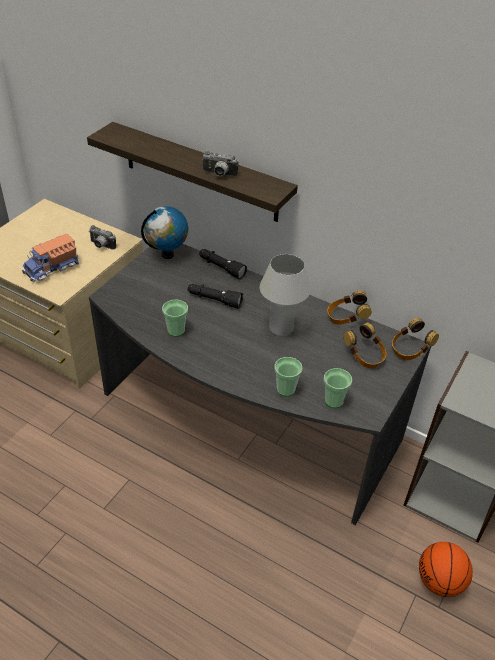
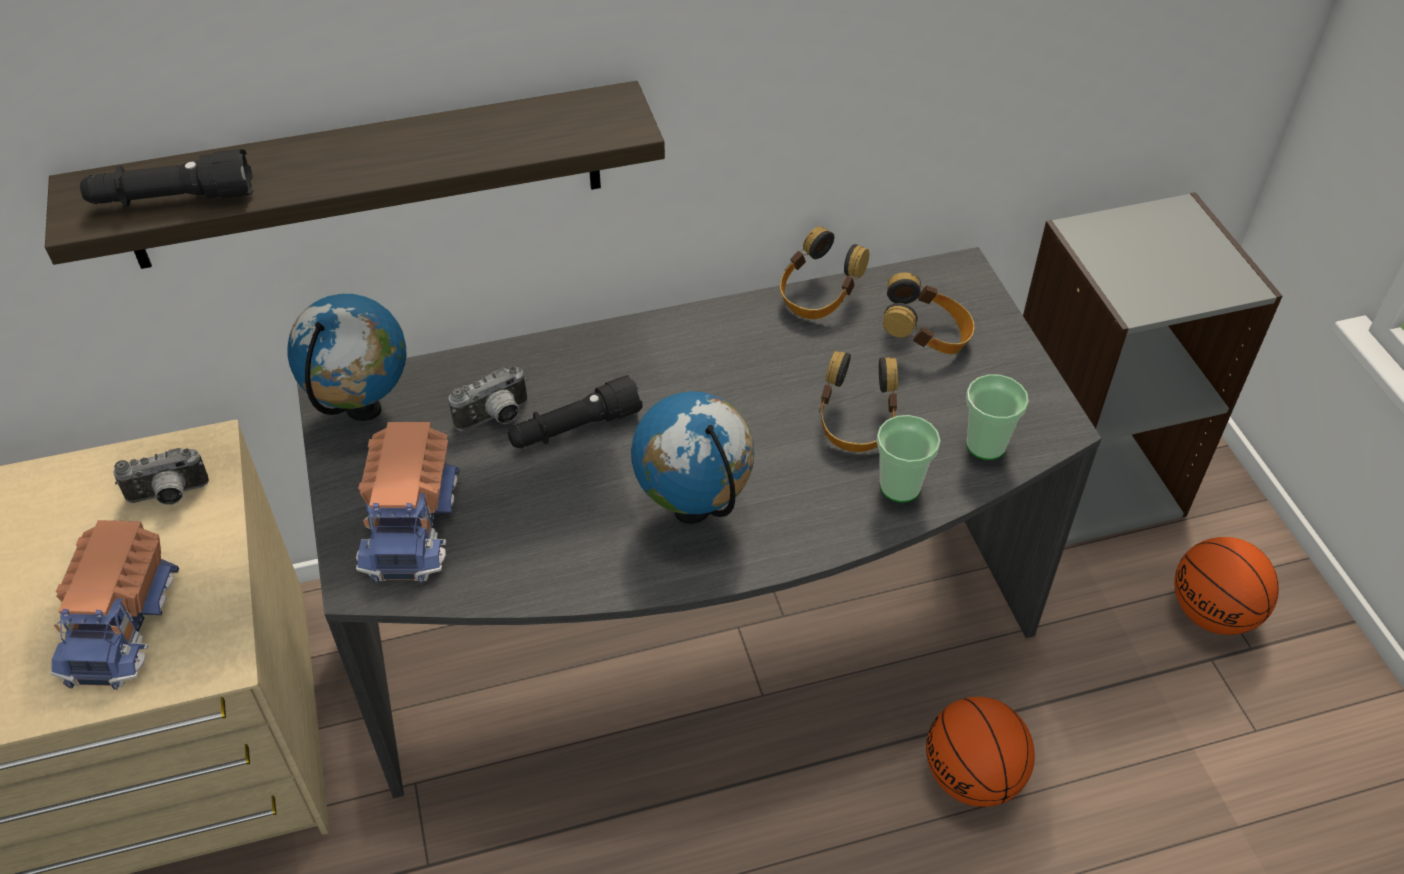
camera: 45 degrees left, 5 degrees up
cup [162,300,188,337] -> none
black flashlight [199,249,247,279] -> black flashlight moved to [80,149,253,206]
camera [202,151,238,177] -> camera moved to [448,366,527,431]
white table lamp [260,254,311,336] -> none
headphones [392,318,439,360] -> headphones moved to [819,351,898,452]
none -> toy truck [356,422,460,583]
none -> globe [631,391,754,524]
none -> basketball [926,697,1035,807]

